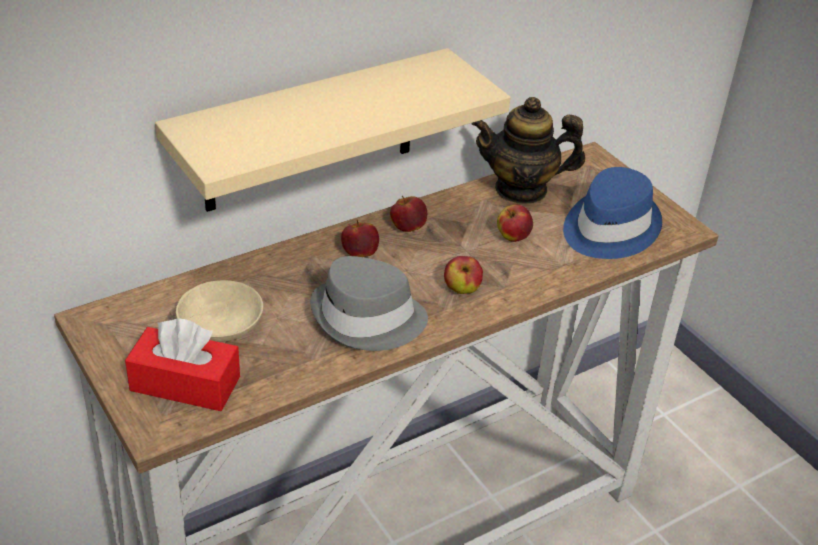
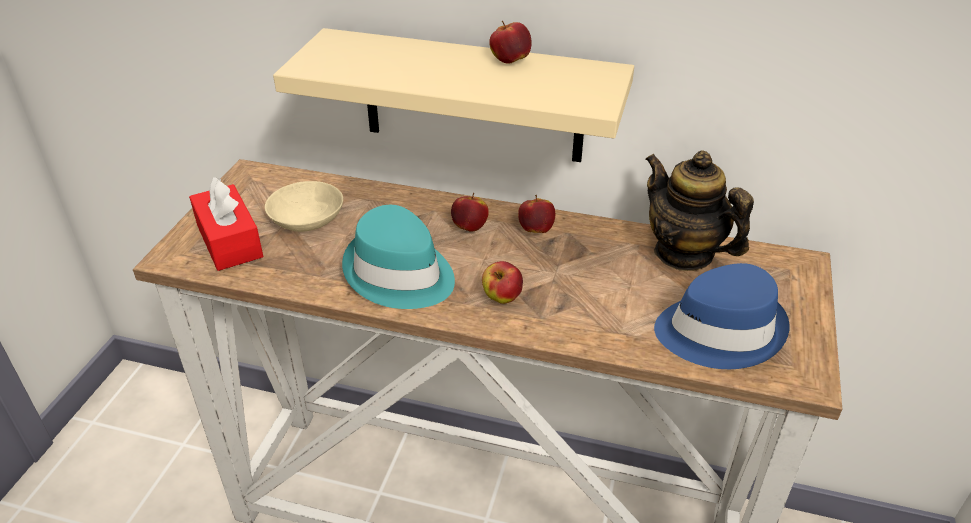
camera: 50 degrees right, 0 degrees up
grey hat [310,256,428,351] -> turquoise hat [342,205,455,309]
apple [497,205,533,242] -> apple moved to [489,21,532,64]

